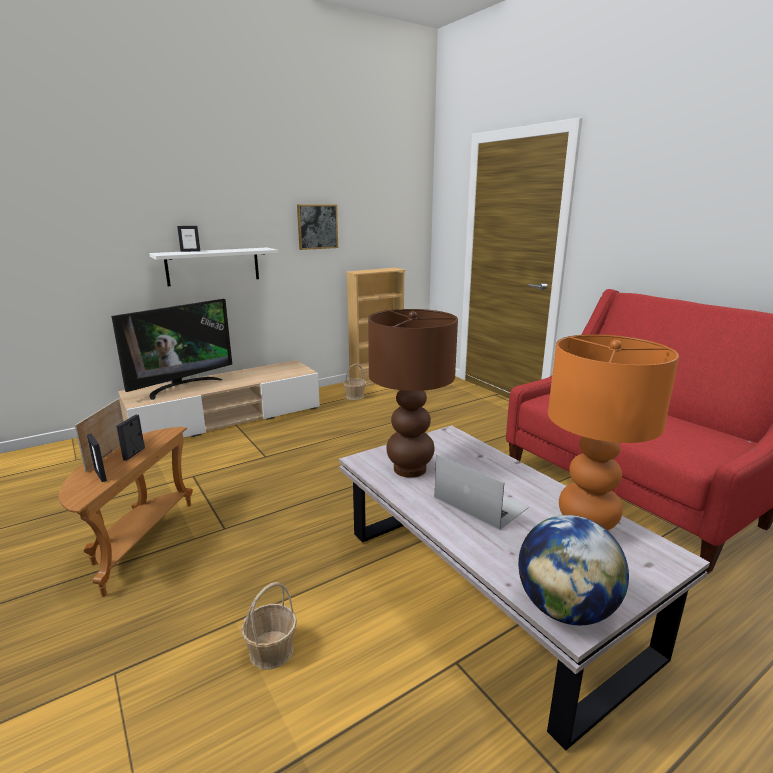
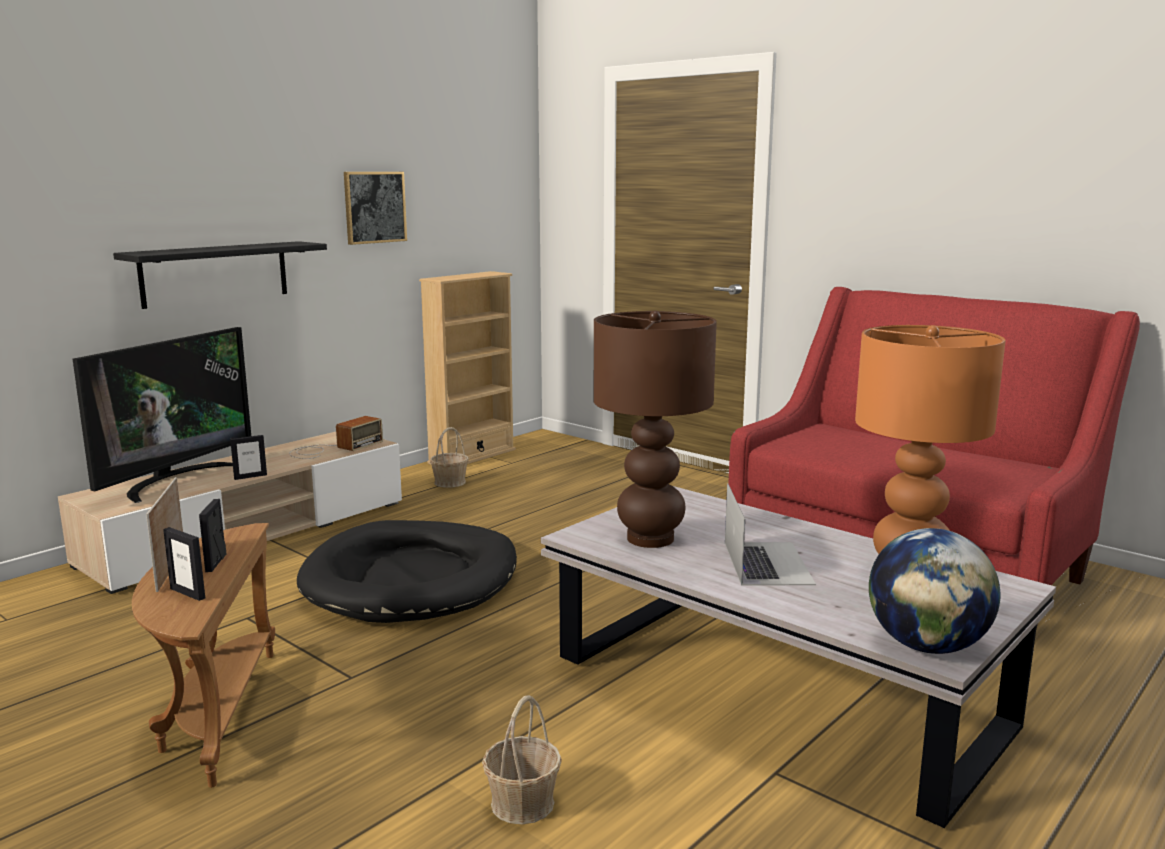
camera: 15 degrees left, 5 degrees down
white shelf [149,248,278,286] -> black shelf [113,241,327,309]
picture frame [177,226,200,252] -> picture frame moved to [230,435,267,480]
laptop [435,454,529,530] -> laptop turned 60 degrees clockwise [725,483,816,585]
none -> radio [289,416,383,459]
none -> black dog bed [297,520,517,623]

